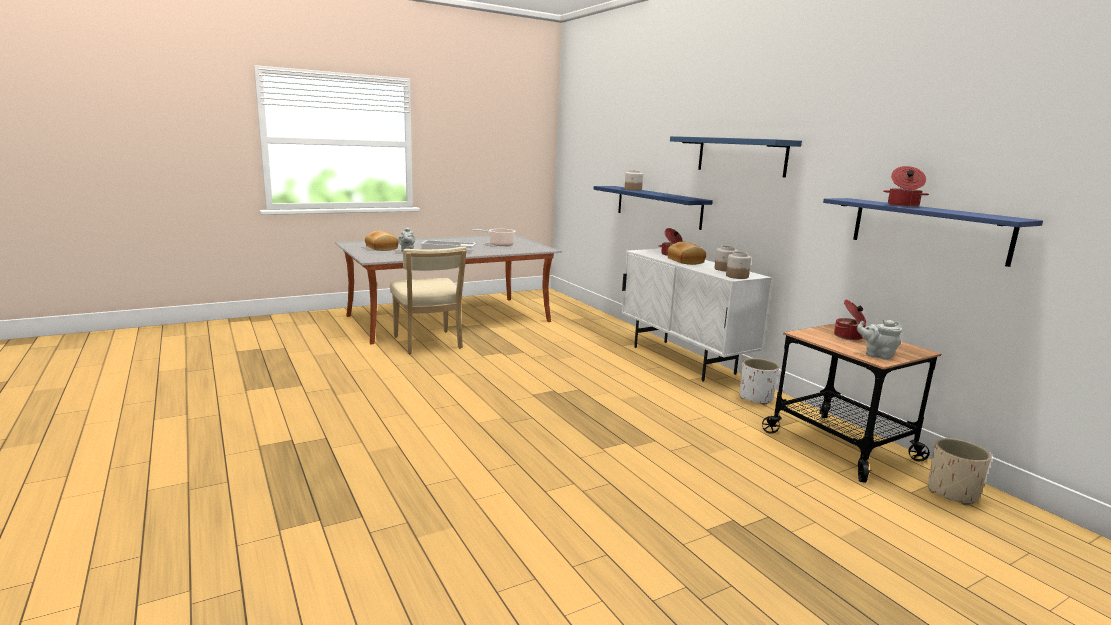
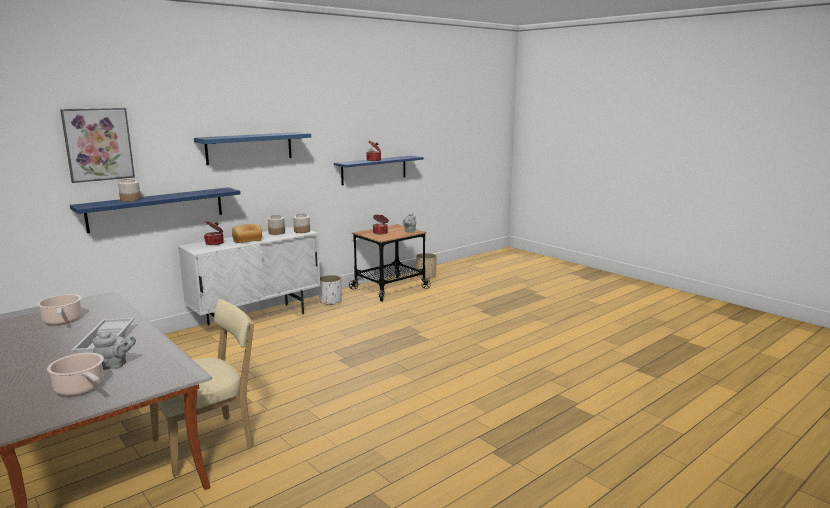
camera: 100 degrees left, 0 degrees up
bread [365,231,399,251] -> cooking pot [47,353,104,396]
none -> picture [60,108,135,183]

